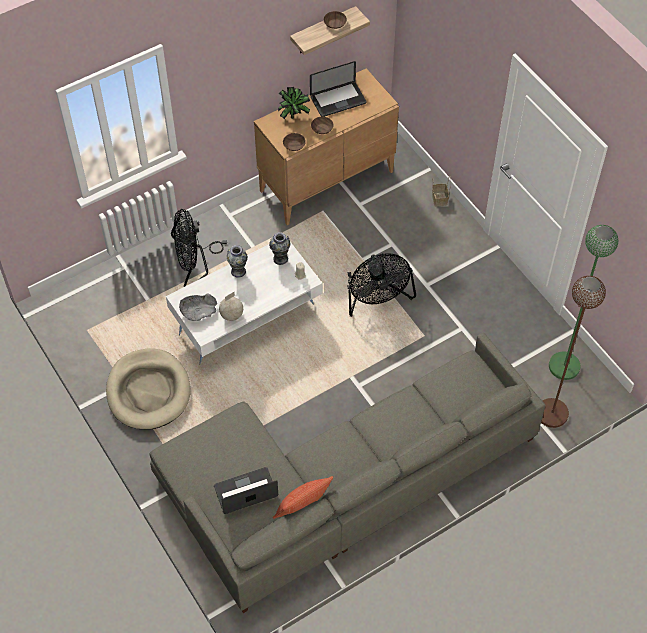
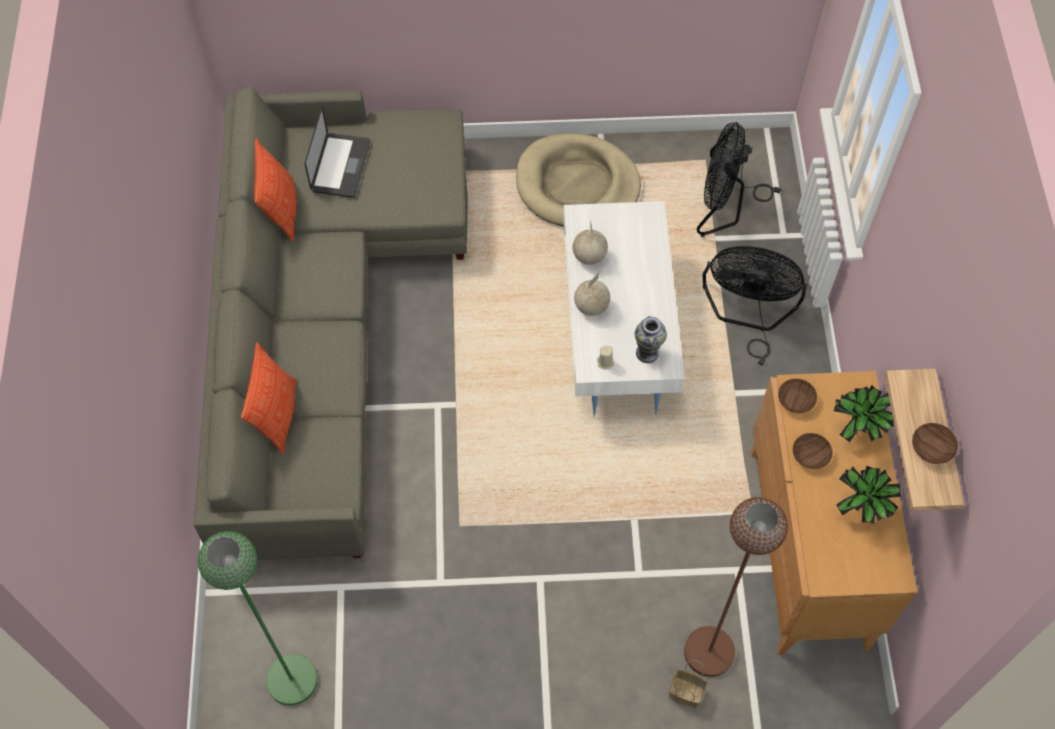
camera: 120 degrees right, 5 degrees up
grey bowl [179,293,217,321] -> none
vase [227,245,248,278] -> none
laptop [310,61,367,117] -> potted plant [836,466,901,524]
black fan [347,253,416,317] -> black fan moved to [697,122,782,237]
brown floor lamp [541,276,606,428] -> brown floor lamp moved to [684,497,788,677]
none -> orange pillow [241,342,297,455]
none -> globe [574,273,610,316]

